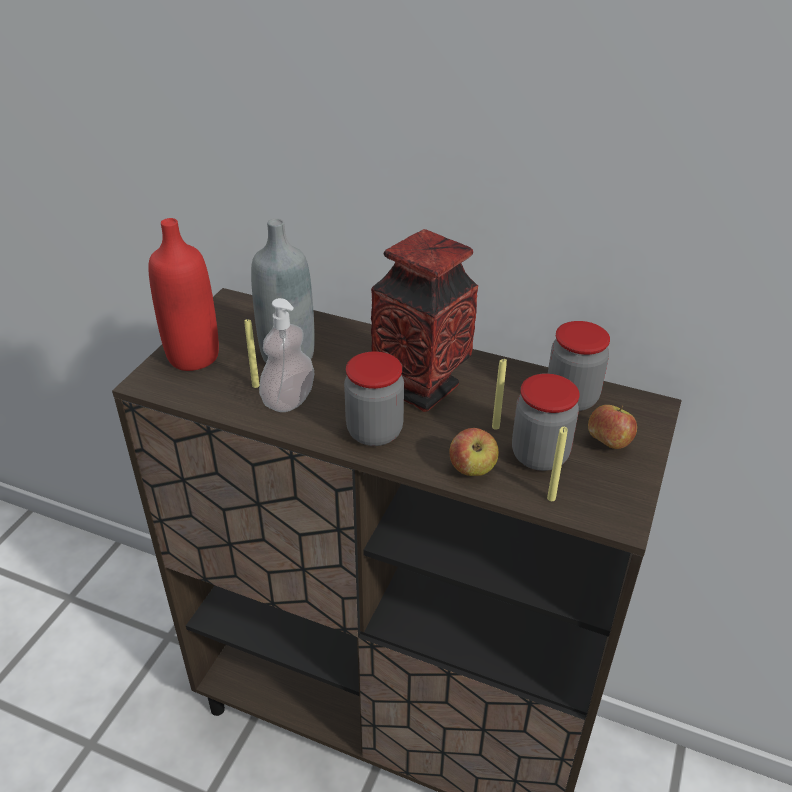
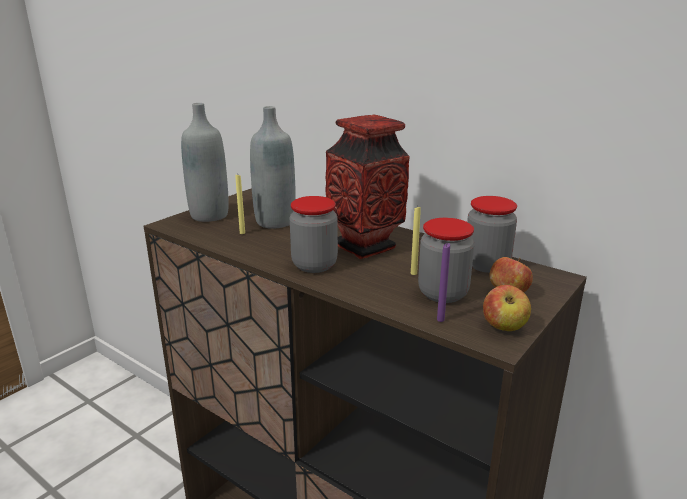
camera: 15 degrees right, 15 degrees down
red bottle [148,218,219,371] -> grey bottle [181,103,229,222]
soap dispenser [259,298,315,412] -> none
apple [449,428,499,476] -> apple moved to [483,285,531,331]
yellow candle [547,427,568,501] -> purple candle [437,243,450,322]

